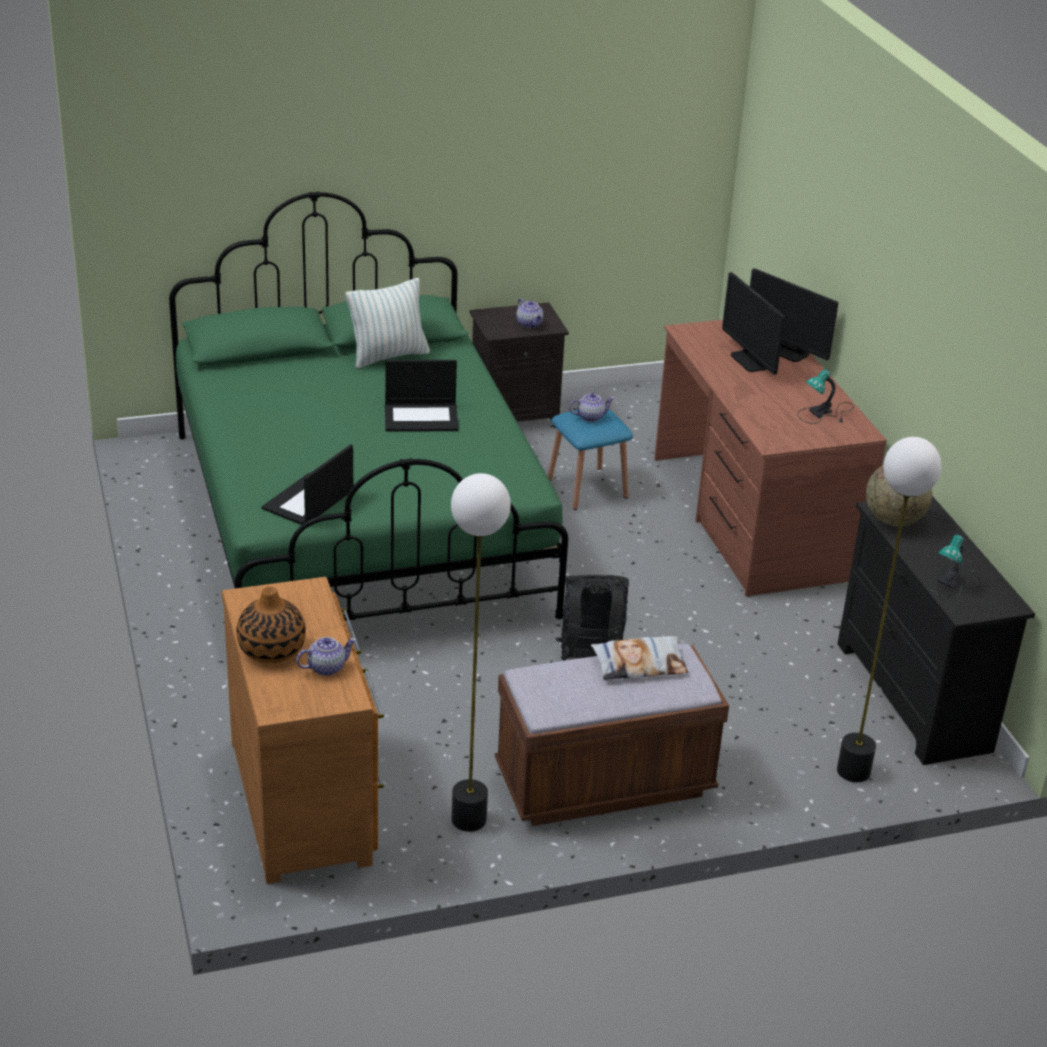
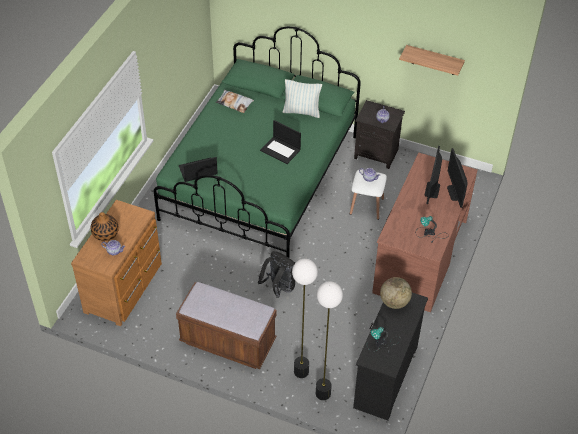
camera: 40 degrees right, 15 degrees up
floor lamp [451,473,511,832] -> floor lamp moved to [292,259,318,378]
blue stool [548,409,633,510] -> white stool [350,170,387,220]
pillow [591,636,688,680] -> pillow moved to [216,90,254,113]
none -> shelf [399,45,465,75]

